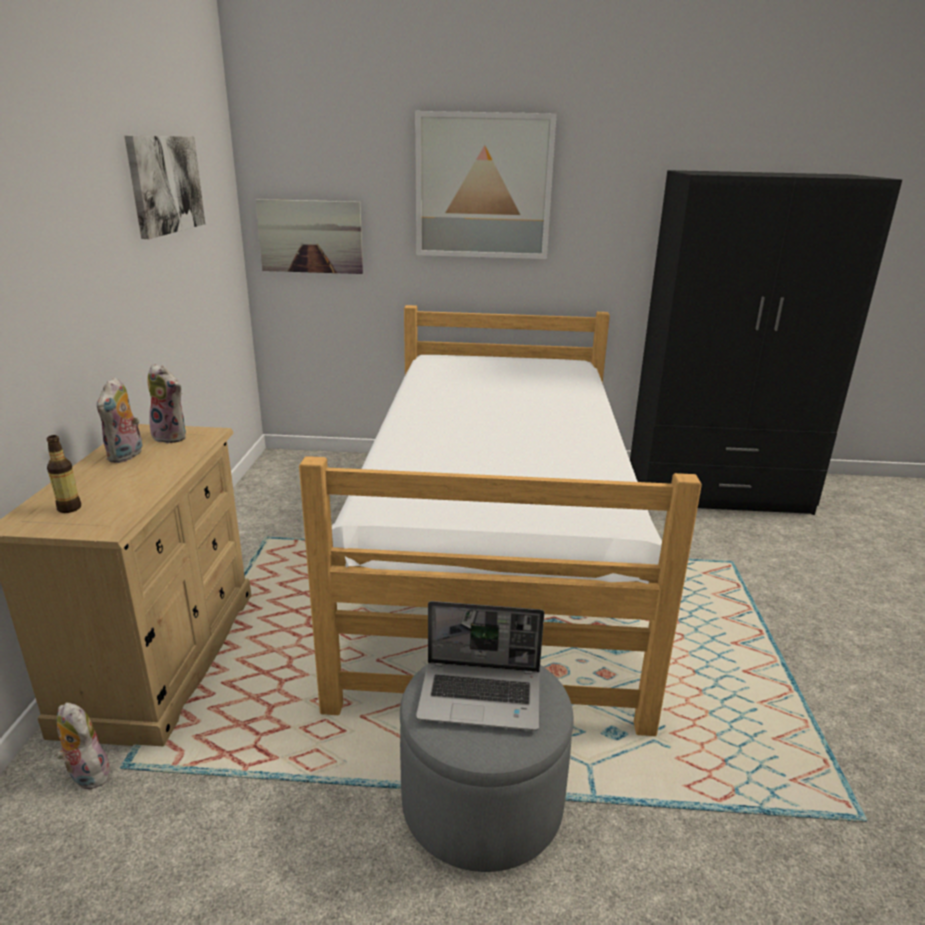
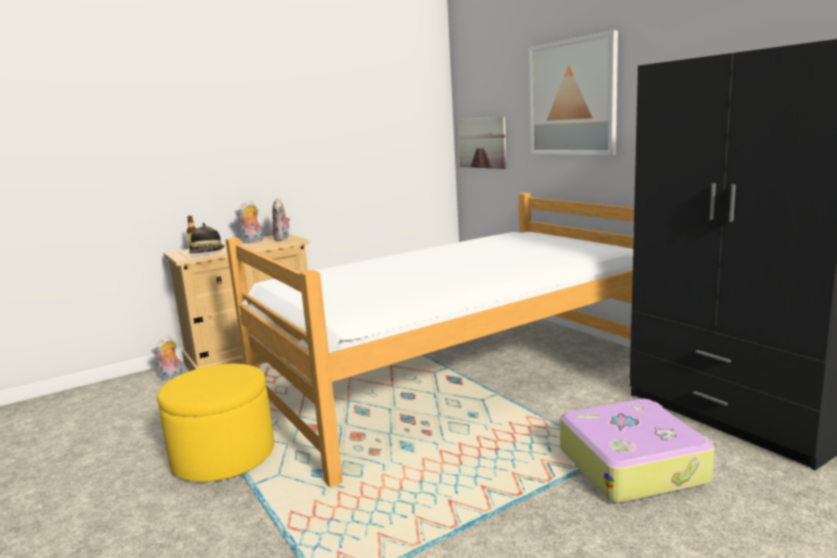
camera: 55 degrees right, 10 degrees down
plush toy [56,702,113,789] -> plush toy turned 135 degrees counterclockwise [151,335,183,381]
picture [125,136,205,239] -> none
grey ottoman [400,665,574,872] -> yellow ottoman [157,364,274,482]
laptop [416,601,544,731] -> none
none -> hat [189,223,225,253]
none -> suitcase [560,399,715,503]

